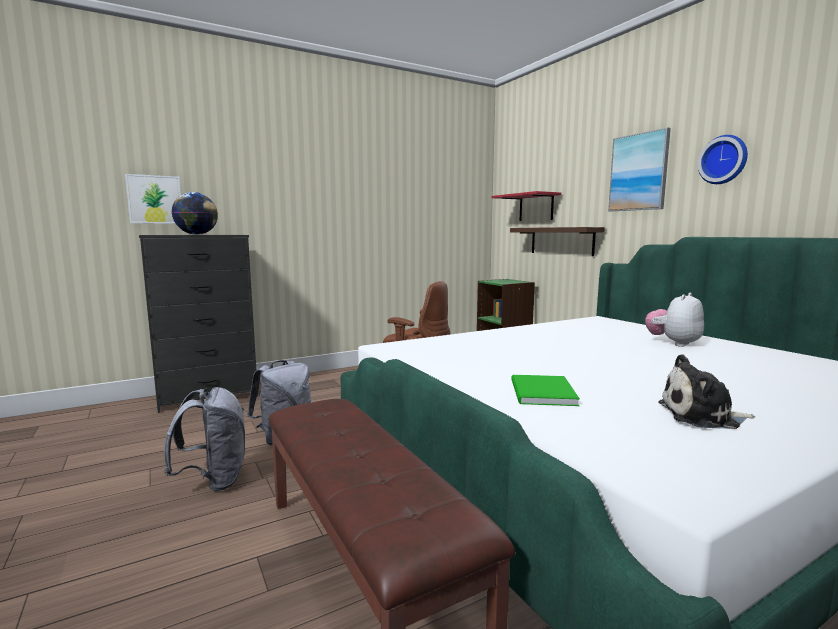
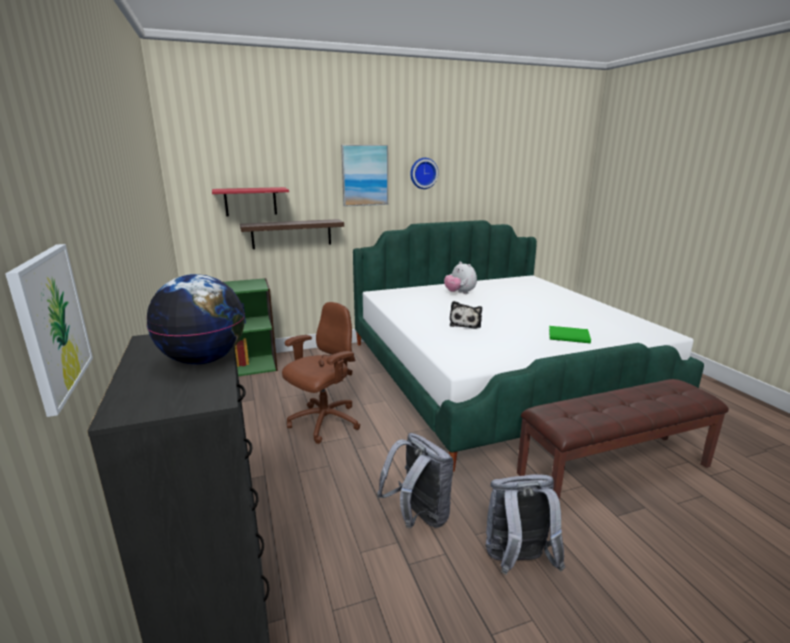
camera: 80 degrees left, 10 degrees up
plush toy [658,354,755,429] -> plush toy moved to [450,301,482,329]

